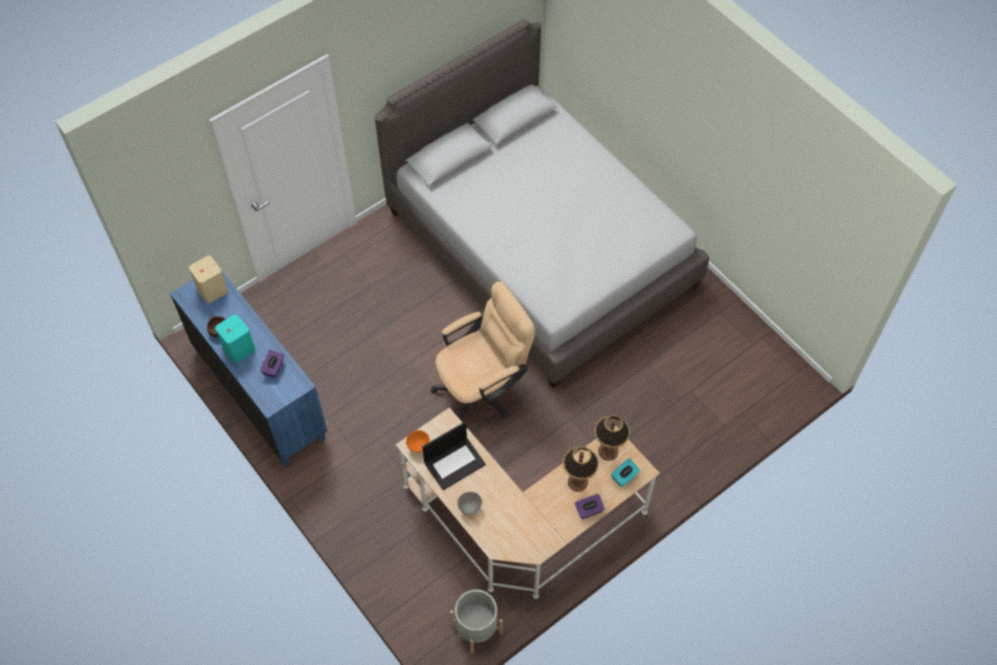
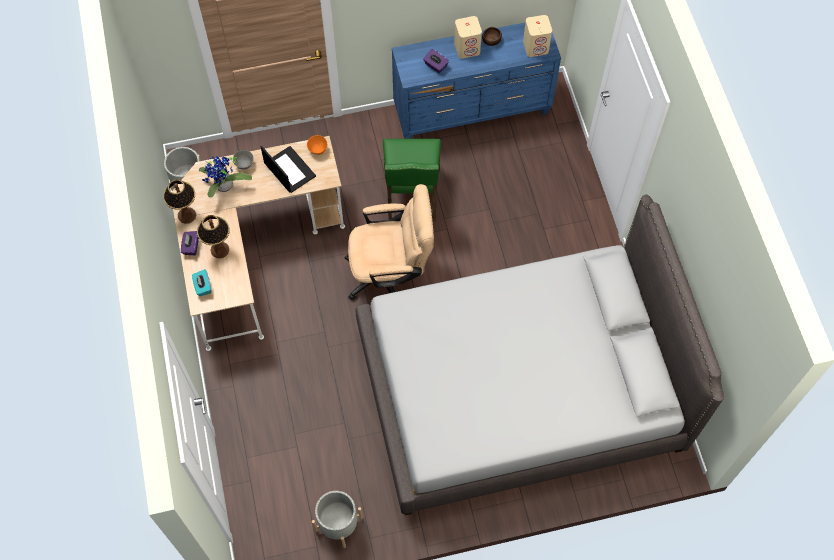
camera: 115 degrees right, 5 degrees up
turquoise speaker [215,314,255,363] -> beige speaker [454,16,482,59]
laptop [422,422,486,490] -> laptop turned 150 degrees clockwise [261,146,316,193]
beige office chair [431,281,535,420] -> beige office chair turned 90 degrees counterclockwise [345,184,434,300]
table lamp [594,415,630,461] -> table lamp moved to [163,180,196,224]
none -> potted plant [199,157,252,198]
none -> grey planter [312,491,363,548]
none -> green chair [383,139,441,222]

